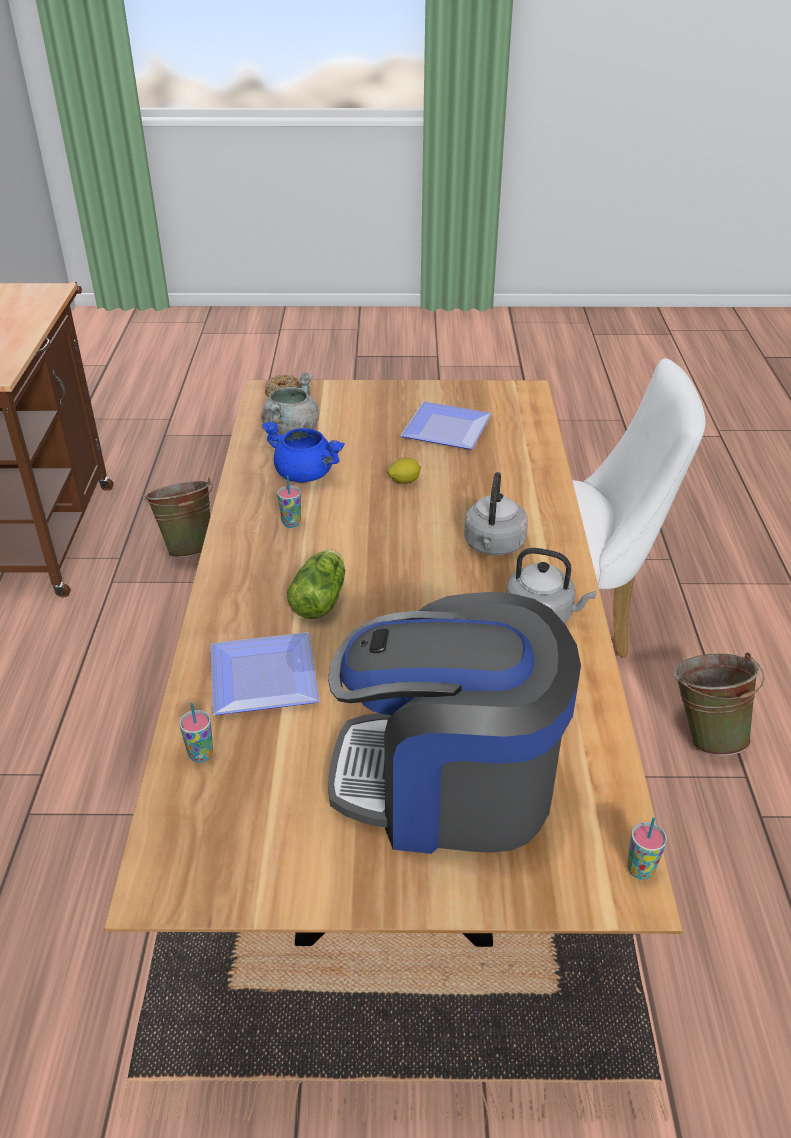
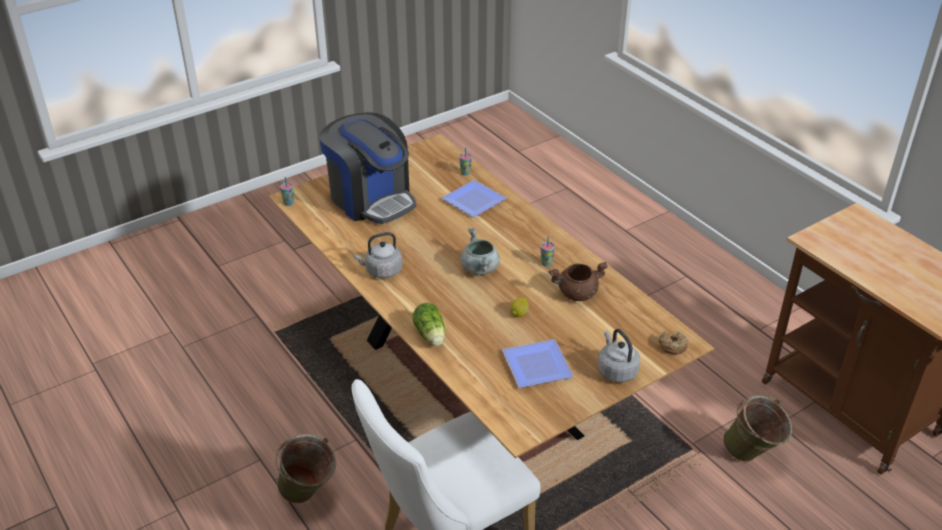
camera: 145 degrees right, 0 degrees up
grey cooking pot [262,372,319,435] -> grey cooking pot moved to [460,228,500,275]
blue cooking pot [262,422,345,483] -> brown cooking pot [549,262,608,301]
lettuce [287,550,345,619] -> lettuce moved to [413,303,445,346]
coffee machine [328,592,581,854] -> coffee machine turned 75 degrees clockwise [319,112,416,224]
grey kettle [464,472,528,556] -> grey kettle moved to [598,329,640,382]

